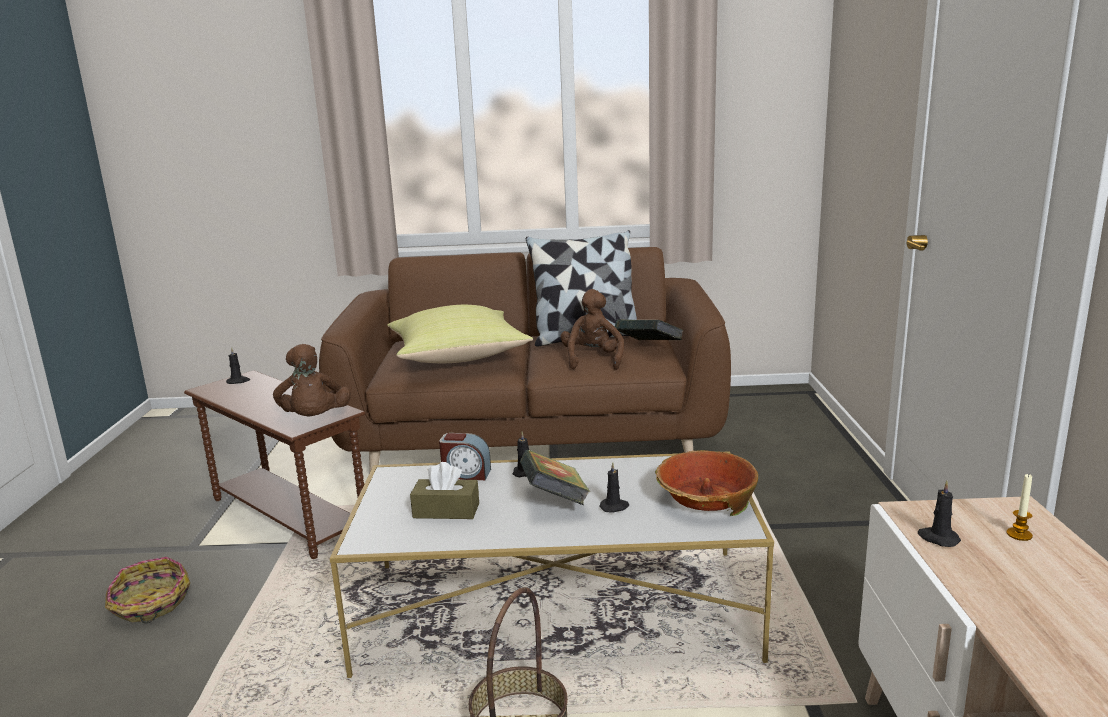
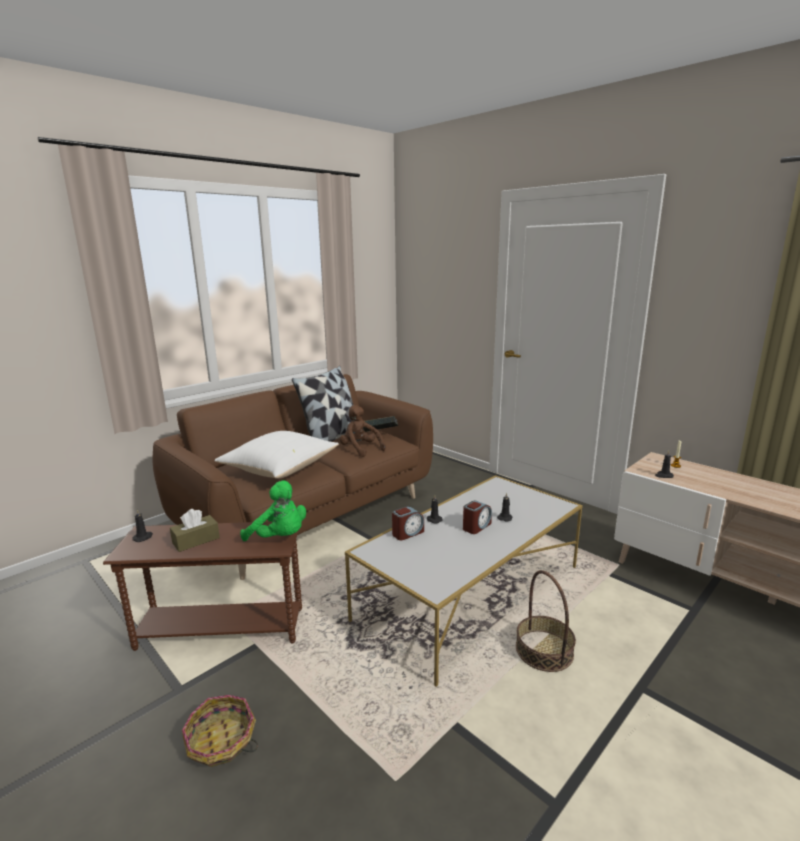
camera: 45 degrees left, 0 degrees up
brown plush toy [273,344,351,416] -> green plush toy [240,480,306,541]
yellow pillow [387,305,533,363] -> white pillow [214,431,339,478]
brown tissue box [410,462,479,519] -> brown tissue box moved to [170,509,220,552]
book [520,450,590,505] -> alarm clock [463,500,492,534]
bowl [655,450,758,516] -> none

